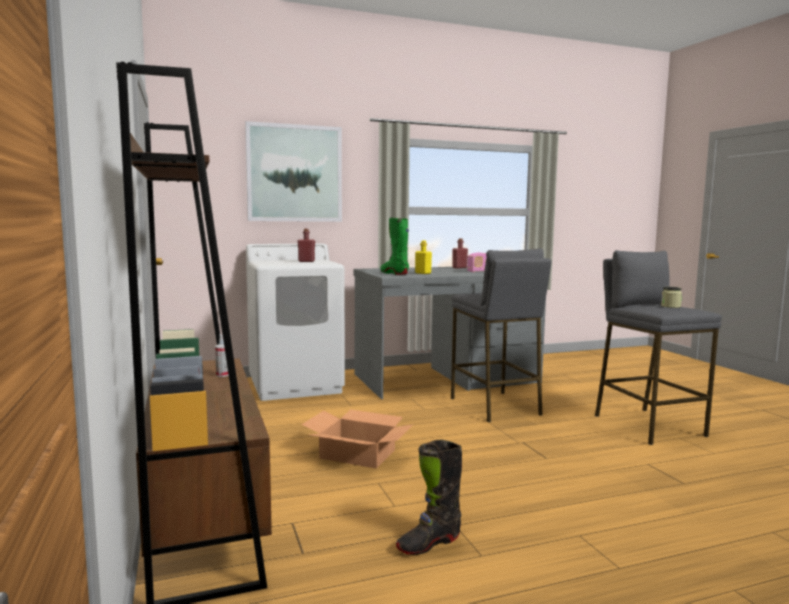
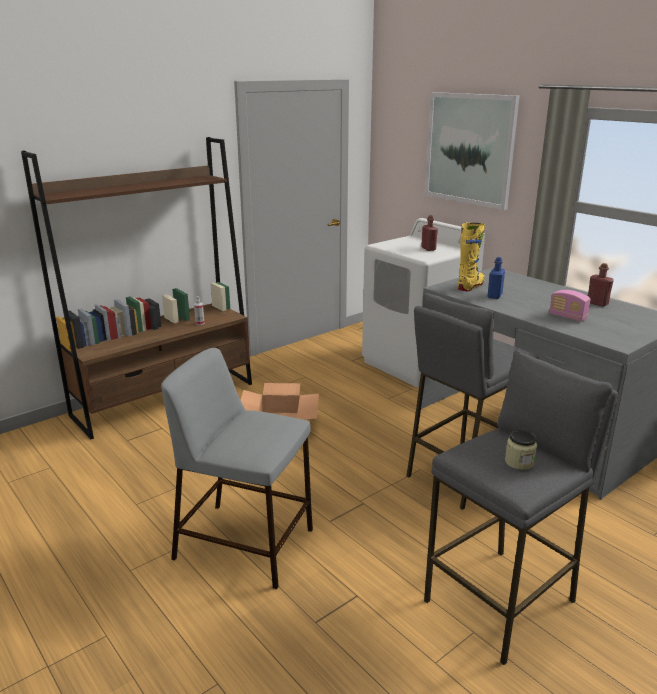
camera: 70 degrees right, 15 degrees up
green boot [380,218,409,275] -> yellow boot [458,222,485,291]
black boot [396,440,462,555] -> none
yellow bottle [415,240,432,274] -> blue bottle [487,257,505,299]
none -> grey stool [161,348,313,589]

